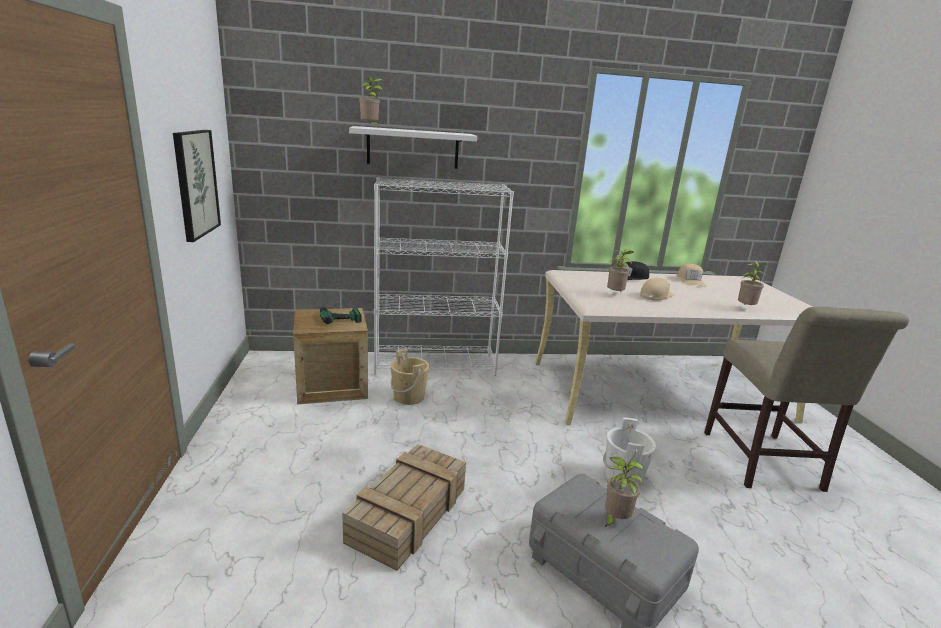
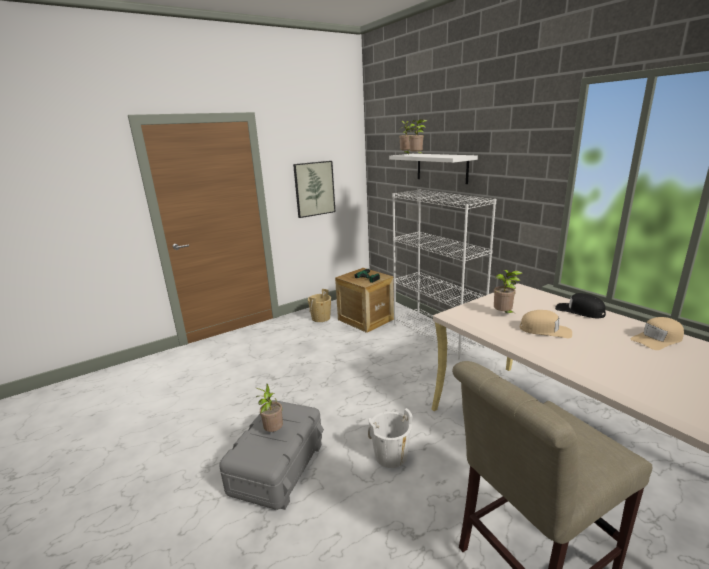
camera: 65 degrees right, 0 degrees up
crate [342,444,466,571] -> none
beige bucket [390,349,429,405] -> beige bucket moved to [308,289,331,322]
potted plant [738,261,767,305] -> potted plant moved to [409,119,427,155]

